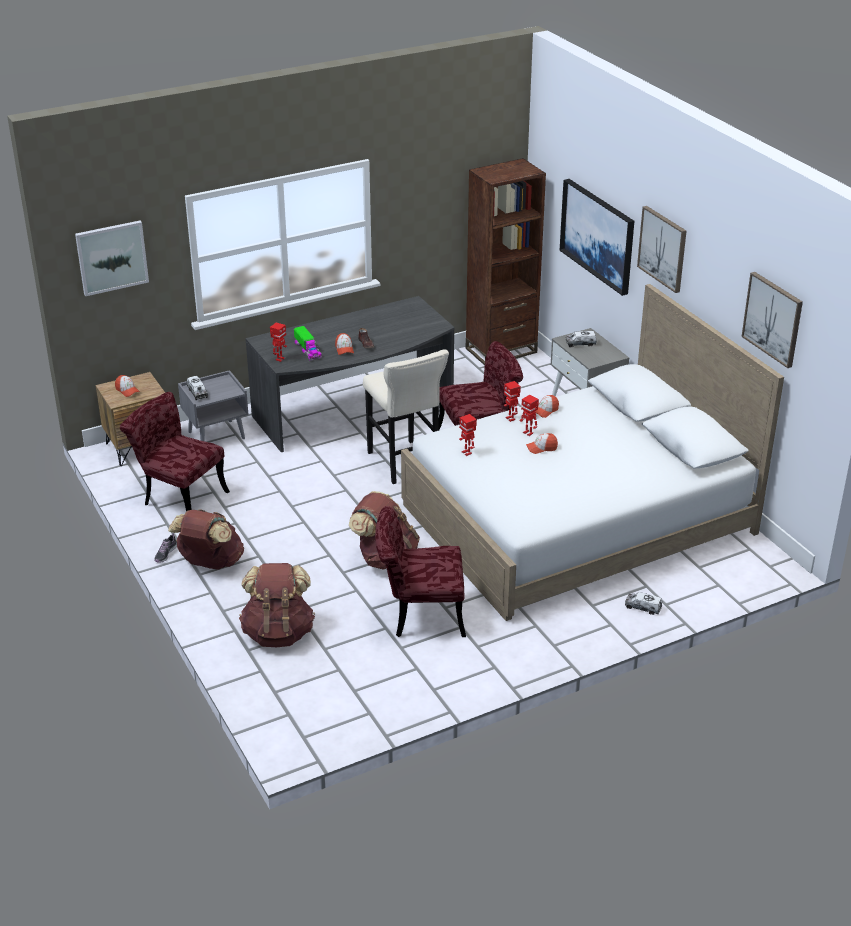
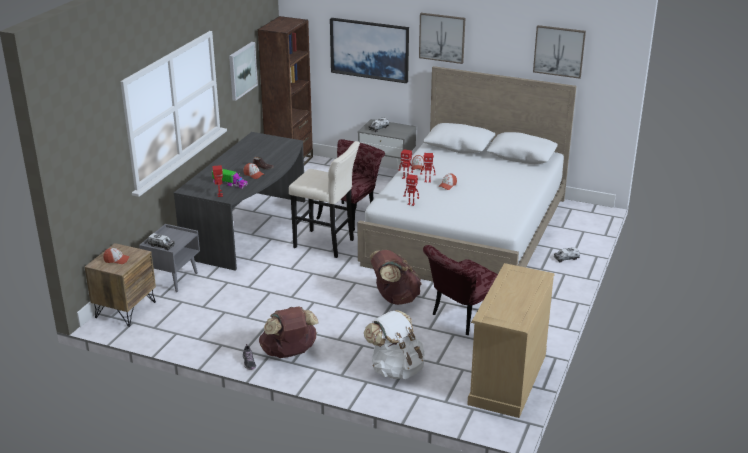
camera: 40 degrees left, 5 degrees down
picture [75,221,149,296] -> picture moved to [229,42,258,101]
red chair [120,392,230,511] -> none
brown backpack [239,563,315,647] -> white backpack [364,310,425,379]
none -> beige dresser [467,263,555,418]

